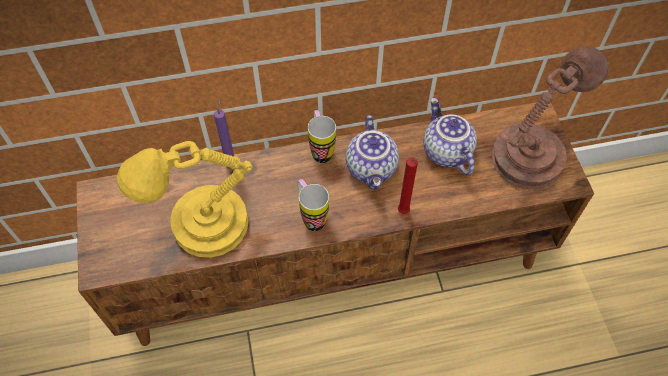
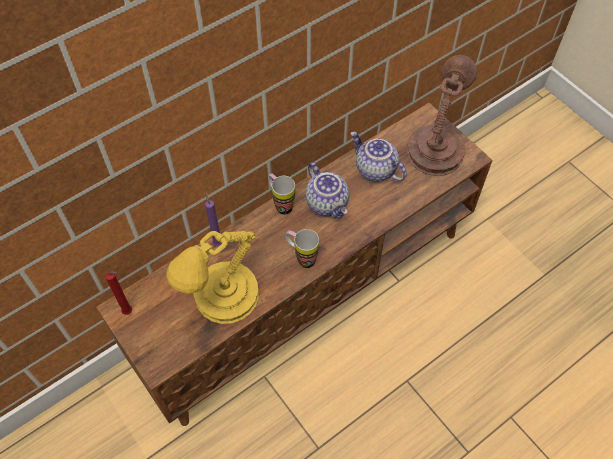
camera: 25 degrees left, 0 degrees up
red candle [398,157,423,214] -> red candle moved to [105,271,132,315]

